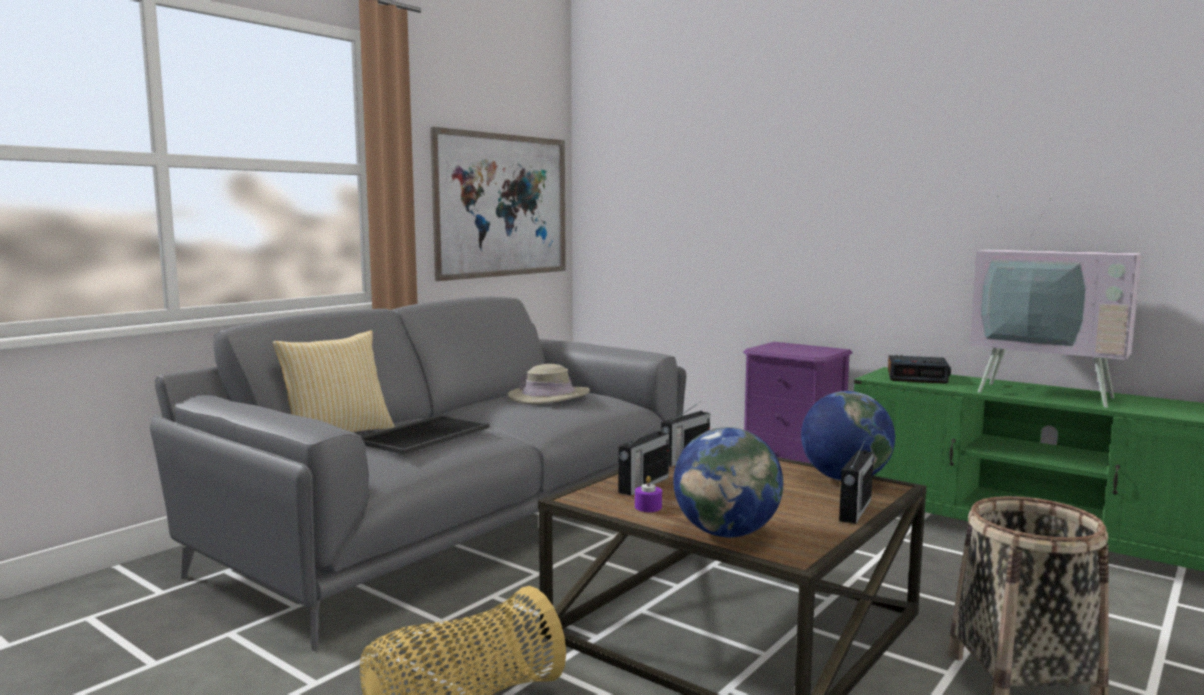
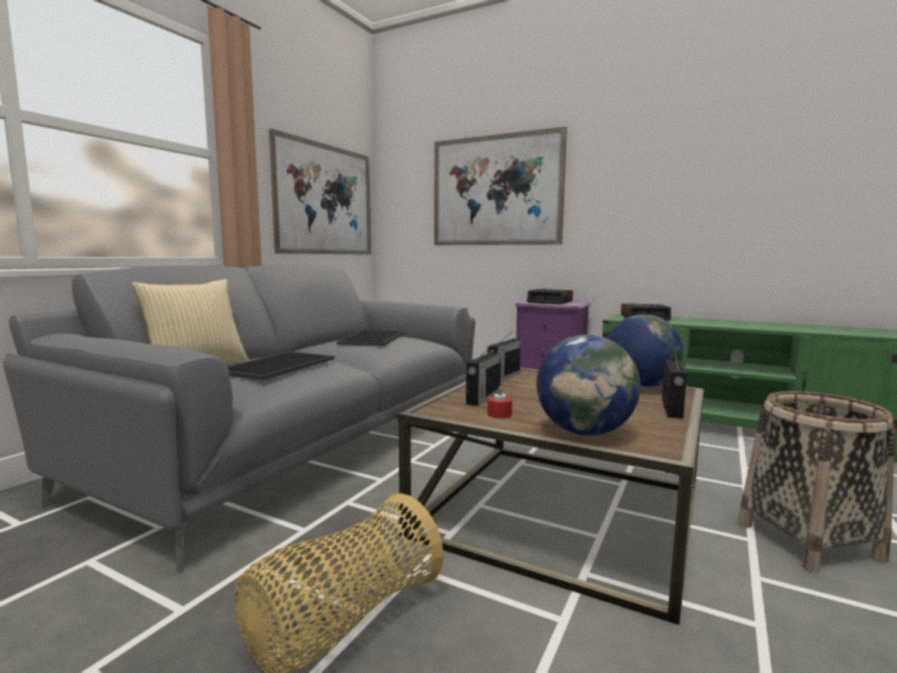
camera: 10 degrees left, 0 degrees up
beige hat [508,364,590,404] -> tray [337,330,405,346]
purple candle [635,476,662,512] -> red candle [487,386,512,418]
television [970,195,1142,408] -> none
none -> picture [434,127,567,245]
none -> alarm clock [527,288,573,304]

